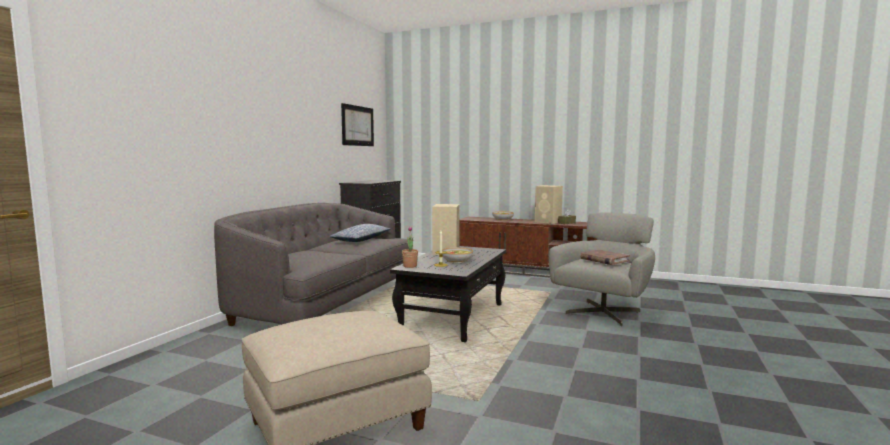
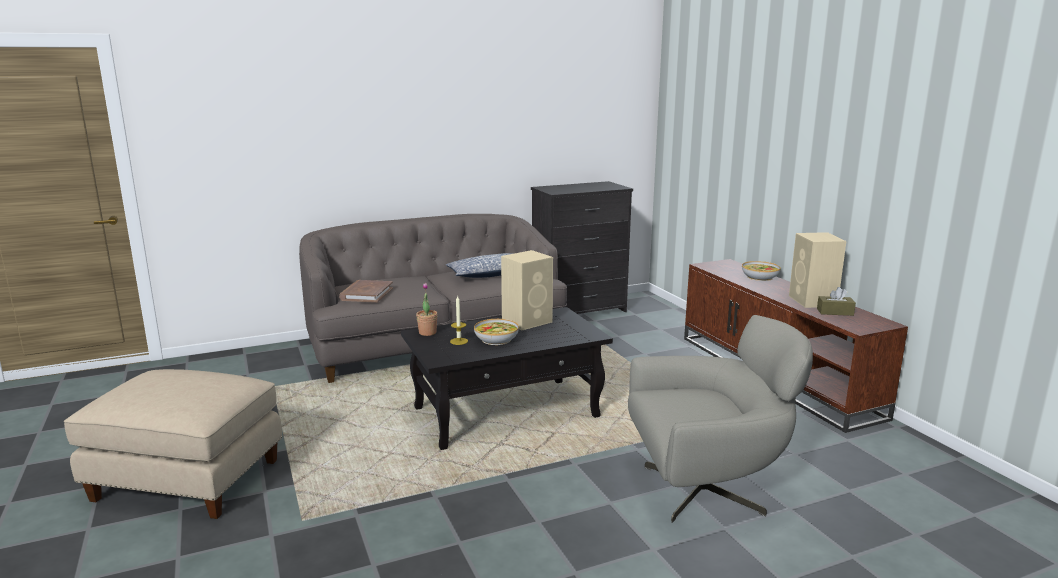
camera: 45 degrees right, 10 degrees up
picture [341,103,374,146] -> none
brown book [580,250,630,265] -> brown book moved to [339,280,393,303]

